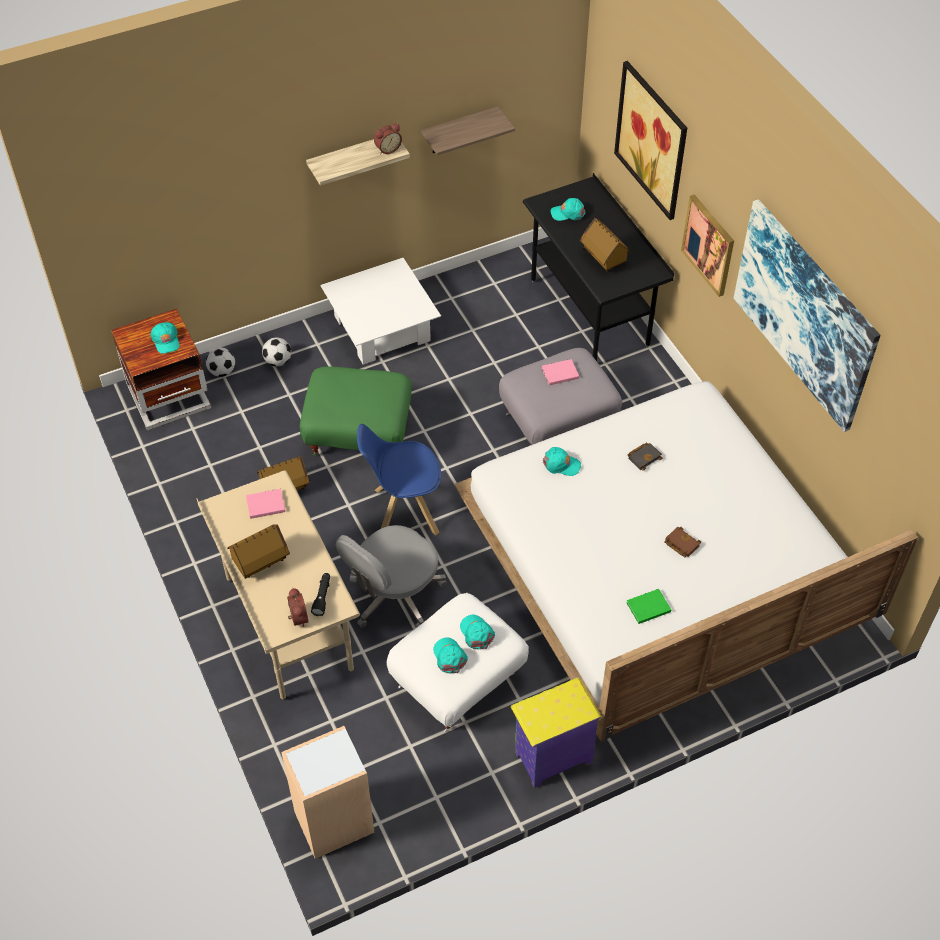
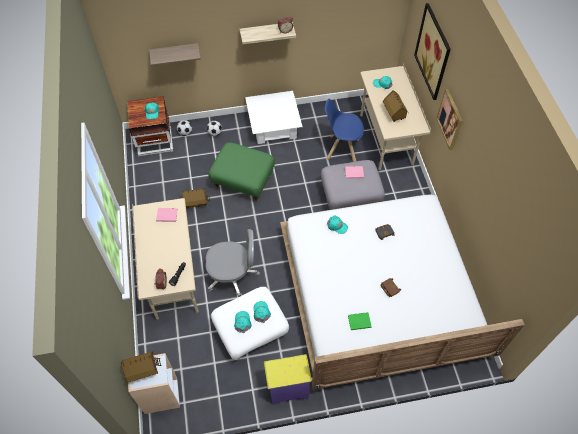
camera: 15 degrees right, 5 degrees up
toy house [227,525,290,579] -> toy house moved to [121,351,162,383]
grey office chair [336,525,447,628] -> grey office chair turned 150 degrees counterclockwise [206,229,260,297]
blue chair [357,424,441,535] -> blue chair moved to [325,99,364,162]
shelf [421,107,515,155] -> shelf moved to [149,43,201,66]
black desk [523,173,674,361] -> beige desk [360,64,431,171]
picture [734,199,880,432] -> none

